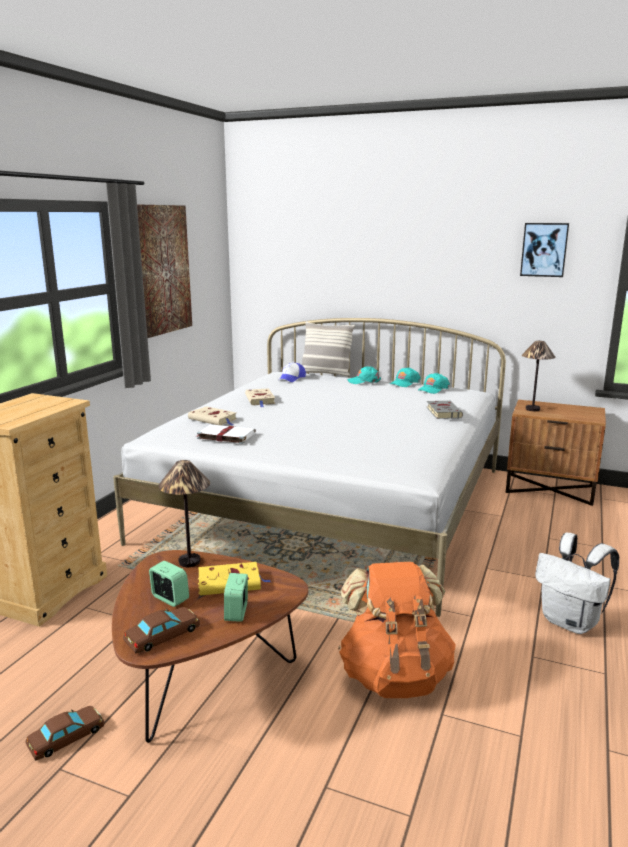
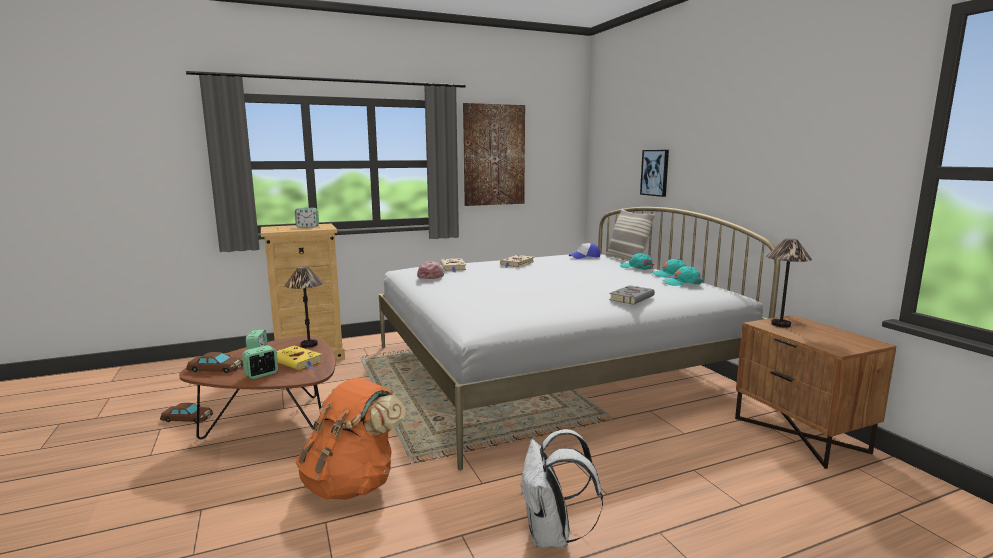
camera: 45 degrees right, 5 degrees down
white book [196,424,256,444] -> pink cap [417,261,444,279]
picture [520,223,569,277] -> picture moved to [640,150,669,197]
none -> alarm clock [295,208,319,228]

